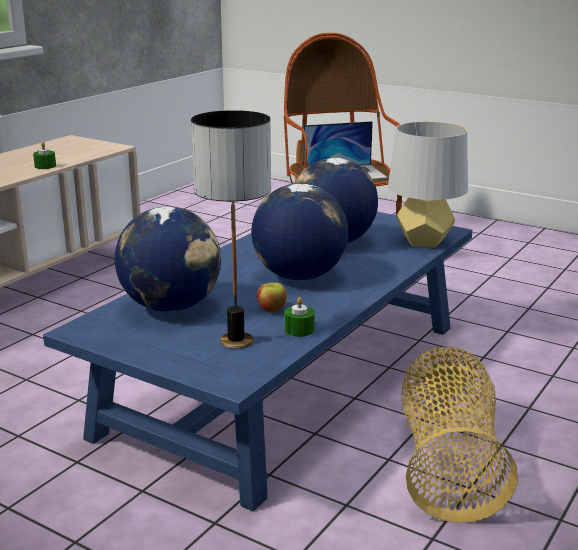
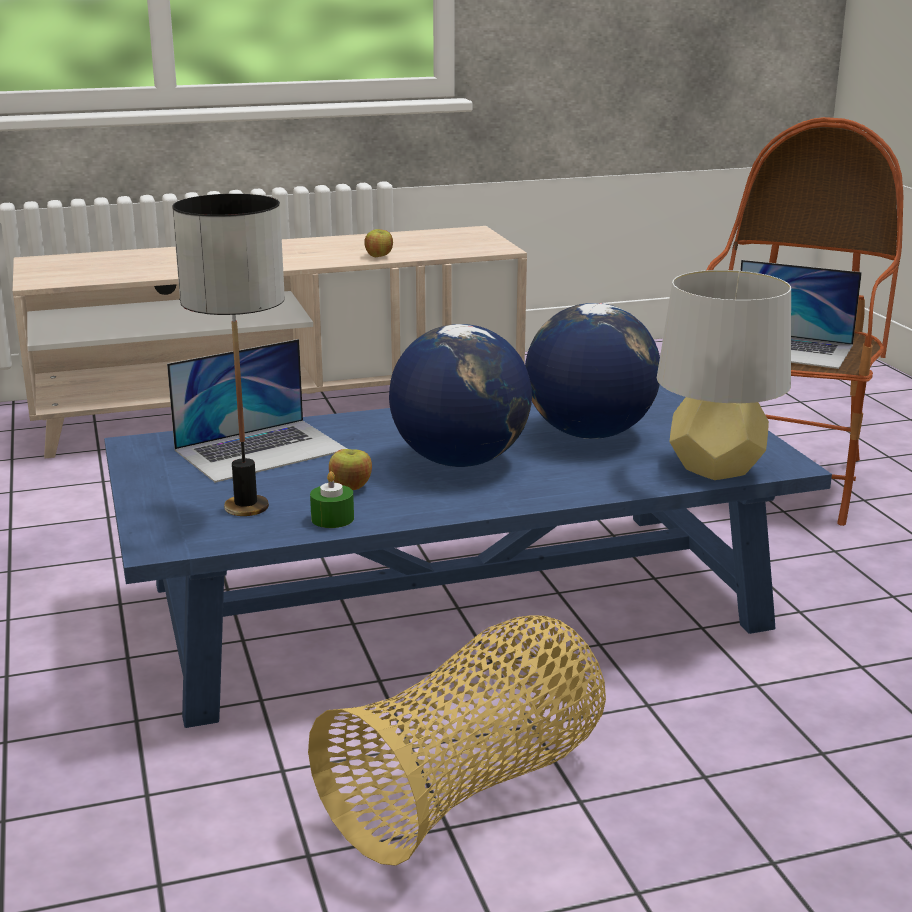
camera: 40 degrees right, 0 degrees up
green candle [33,142,56,169] -> apple [364,229,393,257]
globe [114,207,221,312] -> laptop [167,339,347,483]

